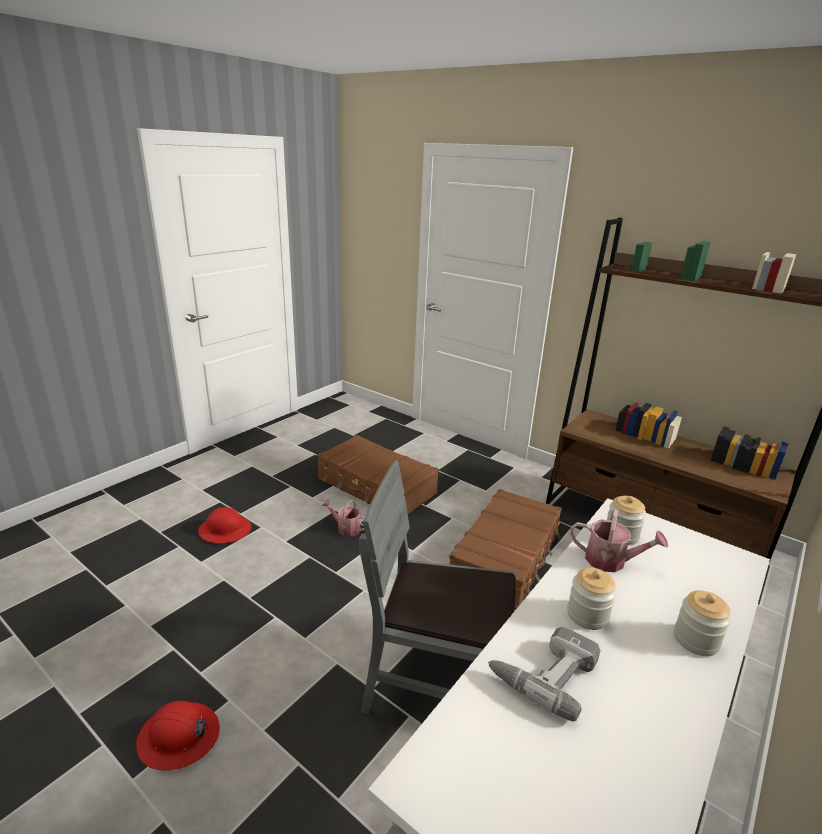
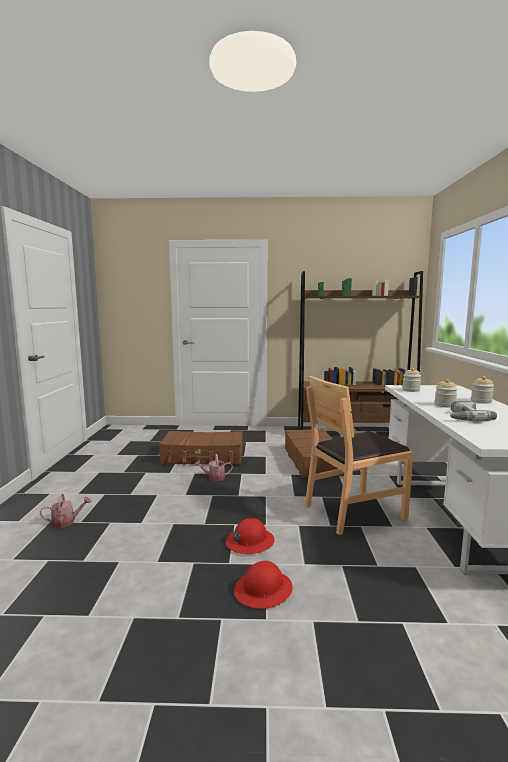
camera: 35 degrees left, 15 degrees down
red hard hat [198,507,252,543] -> red hard hat moved to [226,518,275,554]
grey chair [359,460,516,714] -> brown chair [305,376,413,535]
watering can [570,509,668,572] -> watering can moved to [40,493,92,528]

